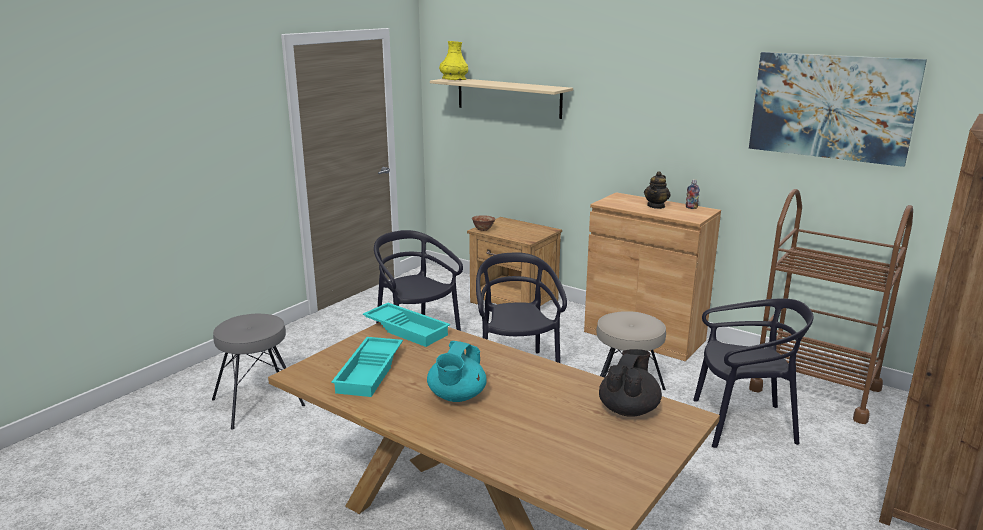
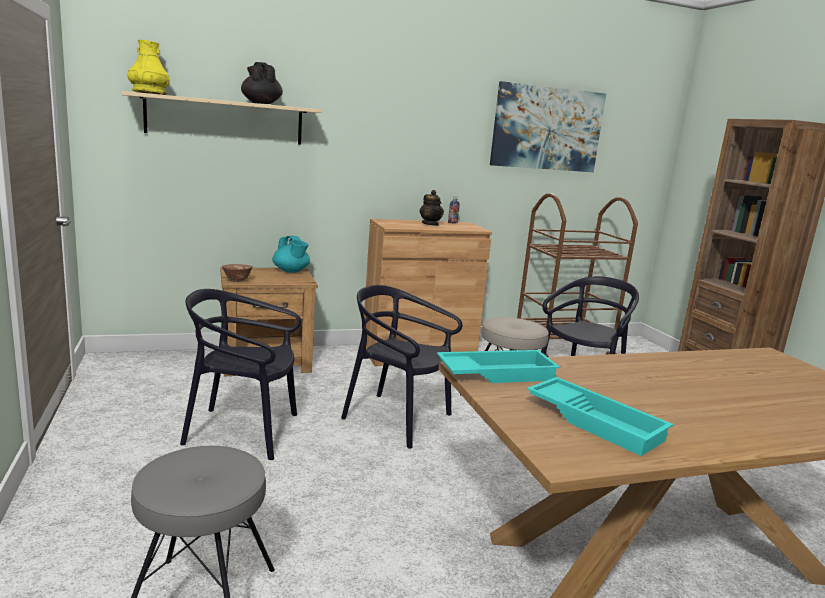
camera: 55 degrees left, 5 degrees down
turquoise teapot [427,341,486,402] -> turquoise teapot moved to [272,236,310,273]
black teapot [599,349,662,417] -> black teapot moved to [241,62,283,104]

